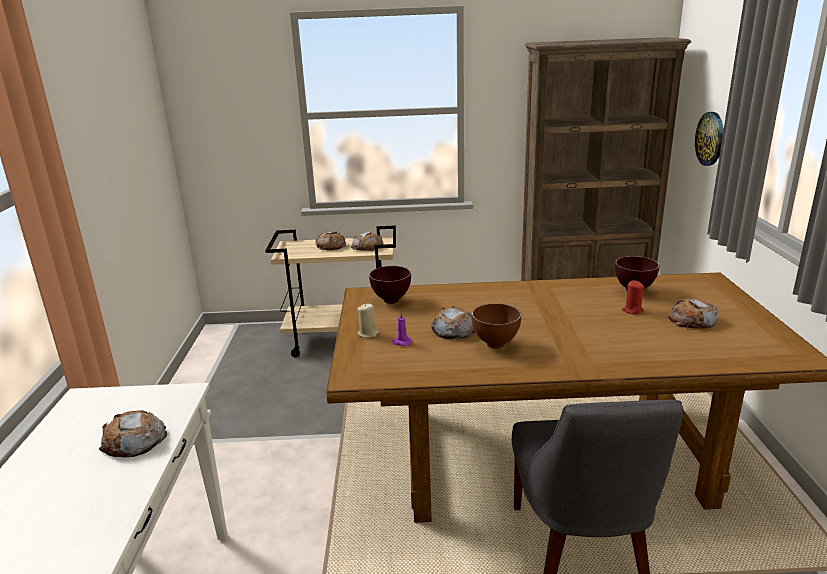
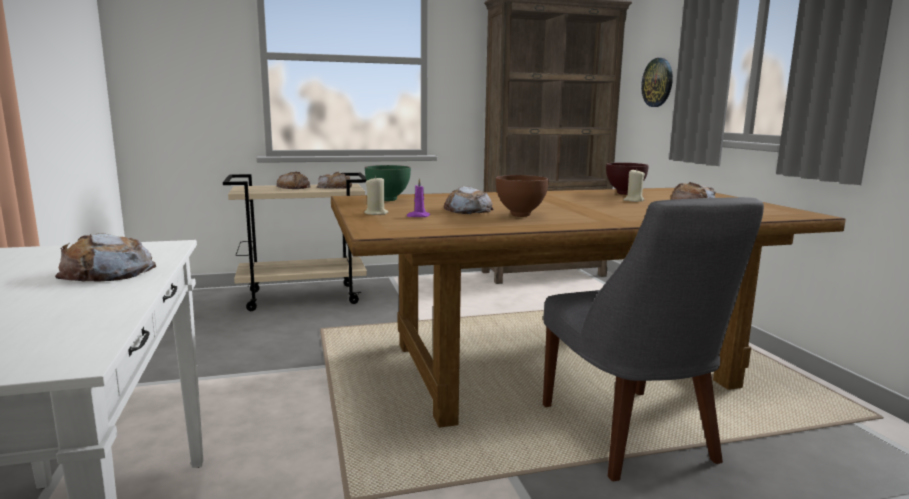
camera: 15 degrees left, 10 degrees down
brown bowl [369,266,411,304] -> green bowl [365,165,411,201]
red candle [622,280,644,314] -> beige candle [624,170,645,202]

